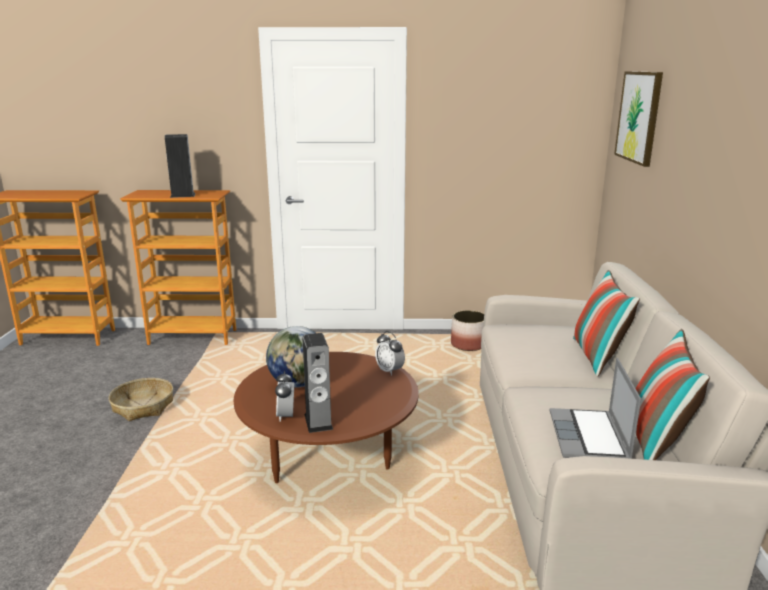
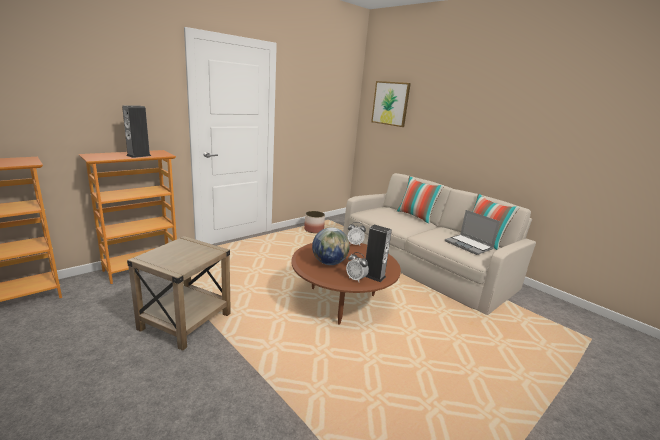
camera: 45 degrees left, 0 degrees up
basket [108,378,173,421] -> beige side table [127,236,231,351]

